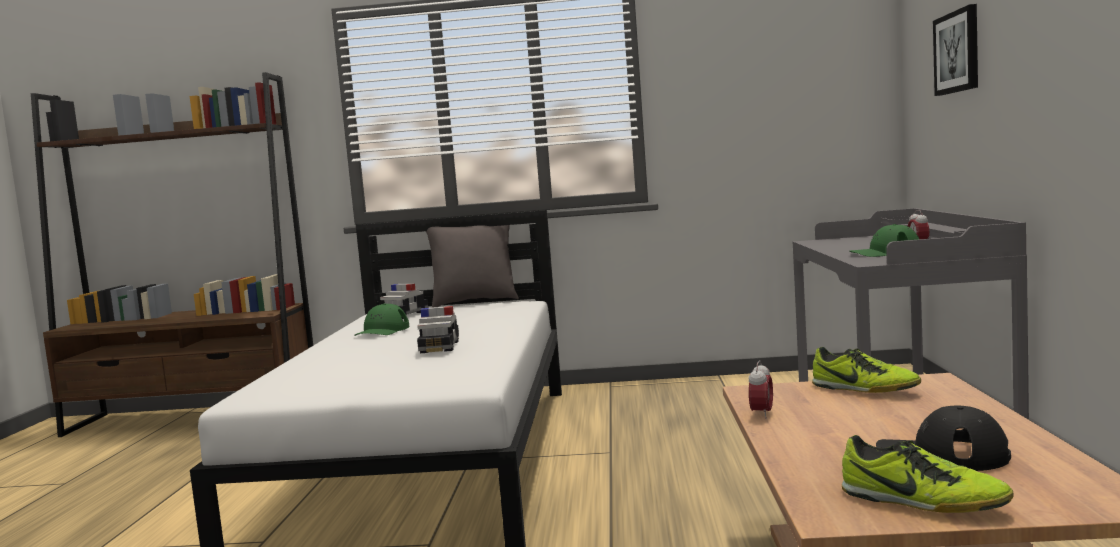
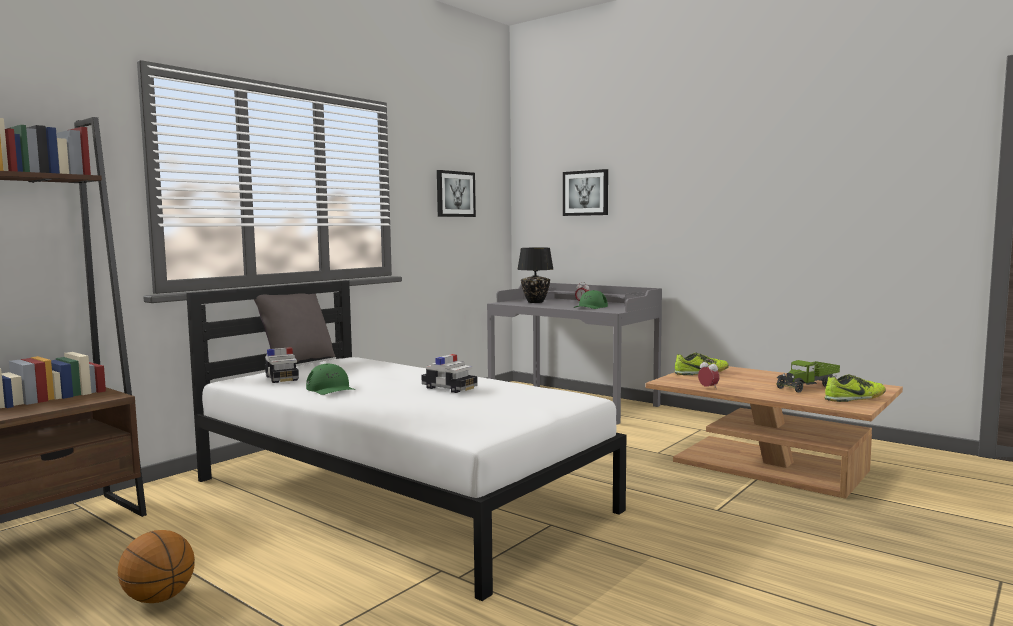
camera: 55 degrees left, 0 degrees up
black cap [876,406,1011,471] -> toy truck [776,360,840,393]
none -> basketball [118,530,195,603]
none -> picture [437,170,476,217]
none -> black table lamp [517,248,553,303]

